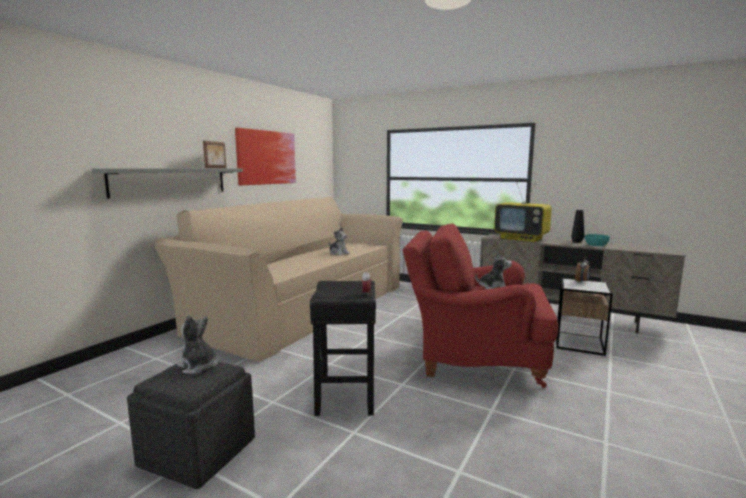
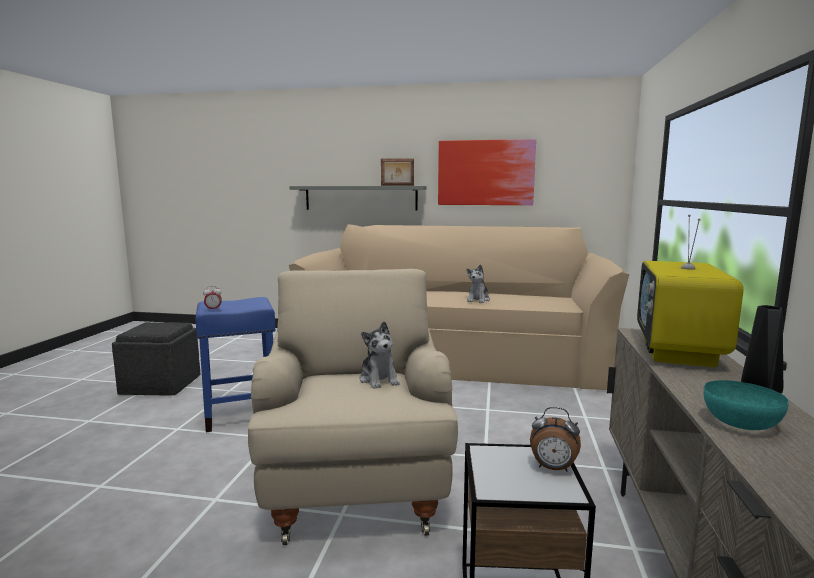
camera: 70 degrees right, 0 degrees up
plush toy [177,315,218,374] -> none
black stool [310,281,376,416] -> blue stool [196,297,276,432]
red armchair [403,223,558,388] -> beige armchair [248,269,458,545]

